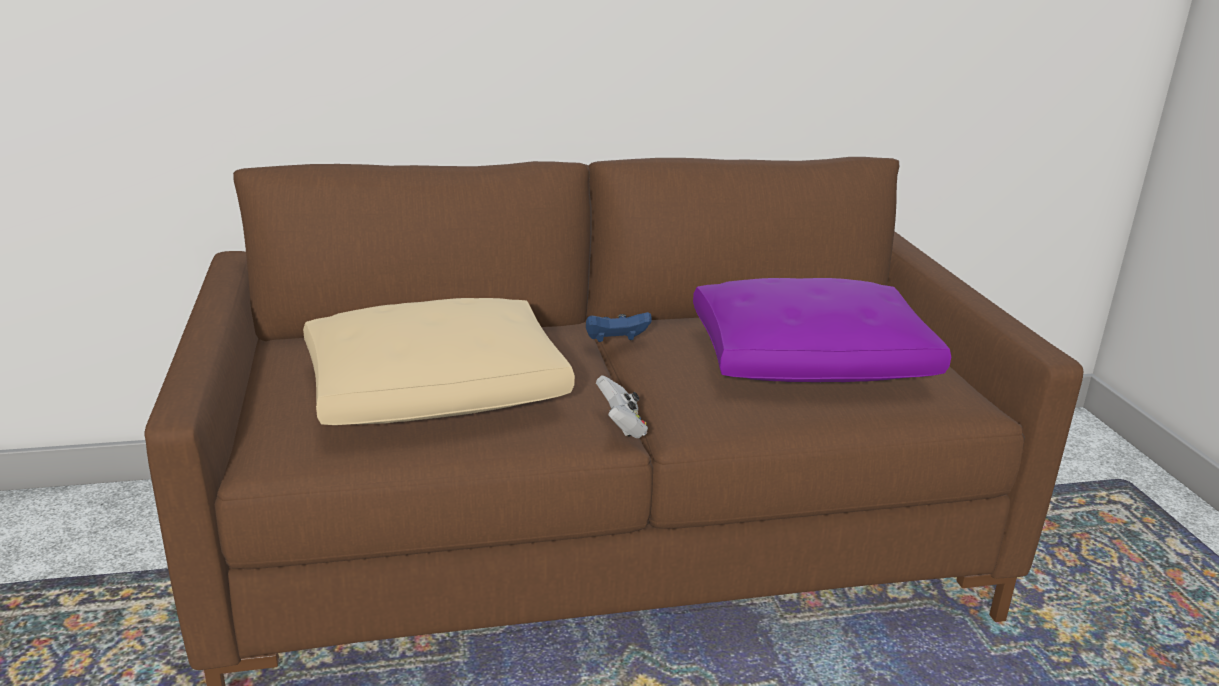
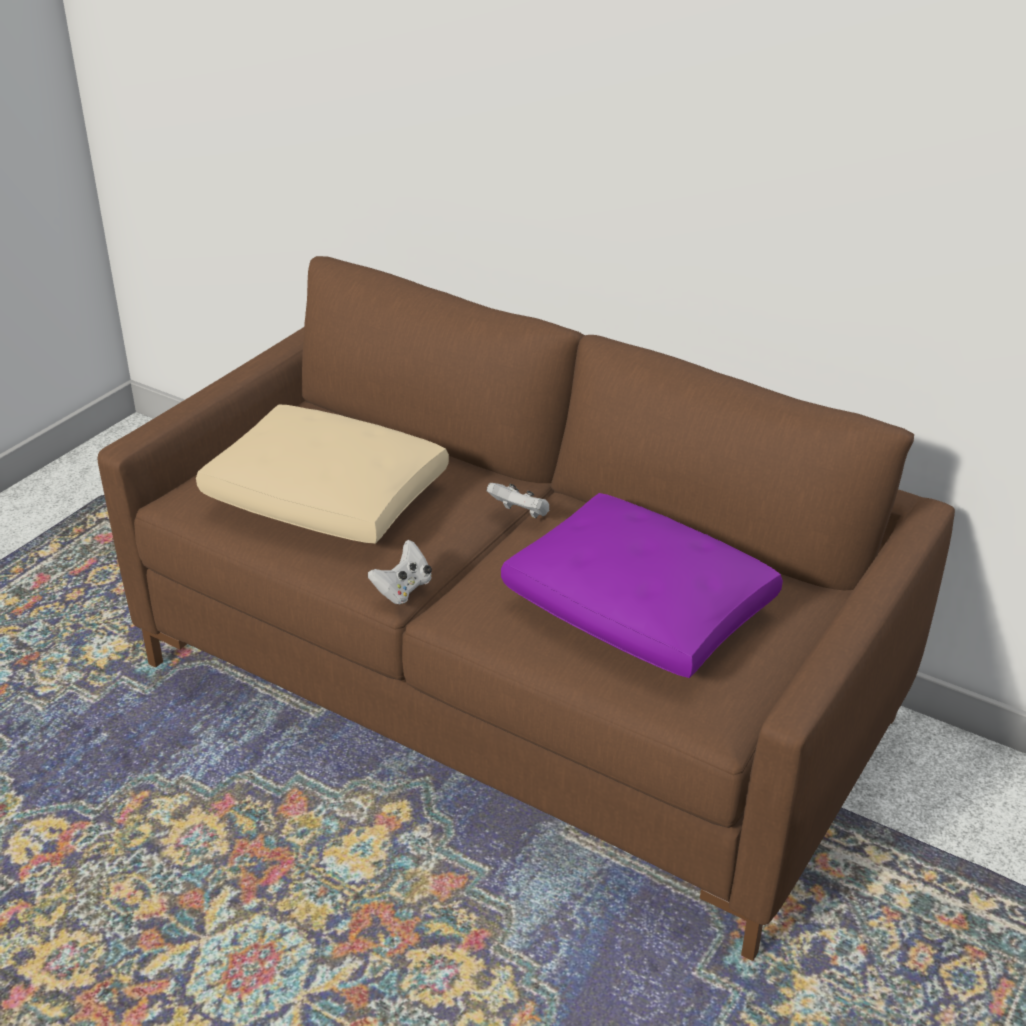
camera: 45 degrees right, 10 degrees up
blue game controller [586,312,652,342] -> white game controller [487,483,550,519]

